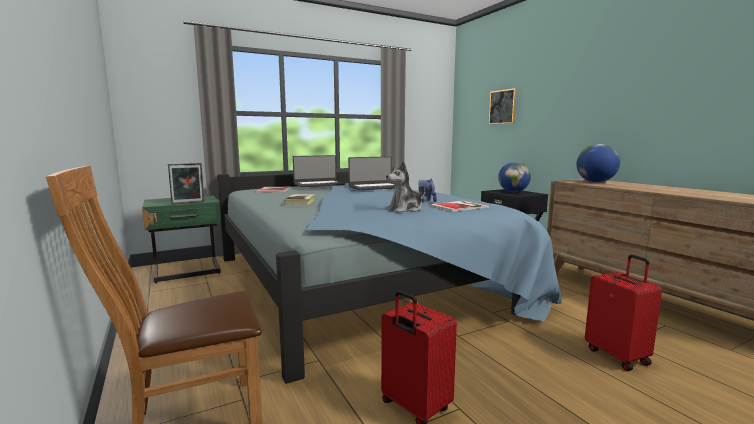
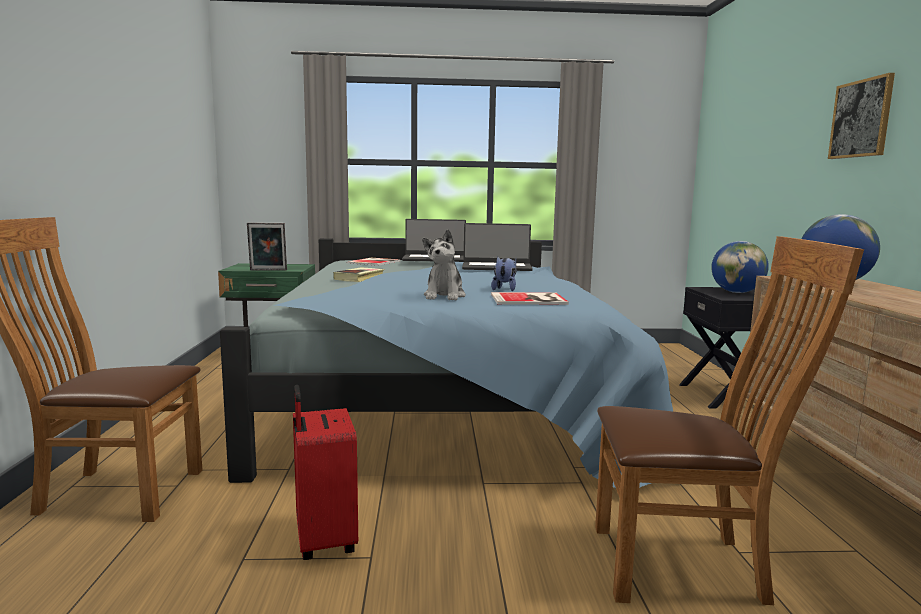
camera: 25 degrees right, 0 degrees up
plush toy [386,162,425,213] -> plush toy turned 75 degrees counterclockwise [422,229,466,300]
picture [489,88,517,124] -> picture moved to [828,73,895,159]
red suitcase [585,254,662,371] -> brown chair [595,236,864,605]

